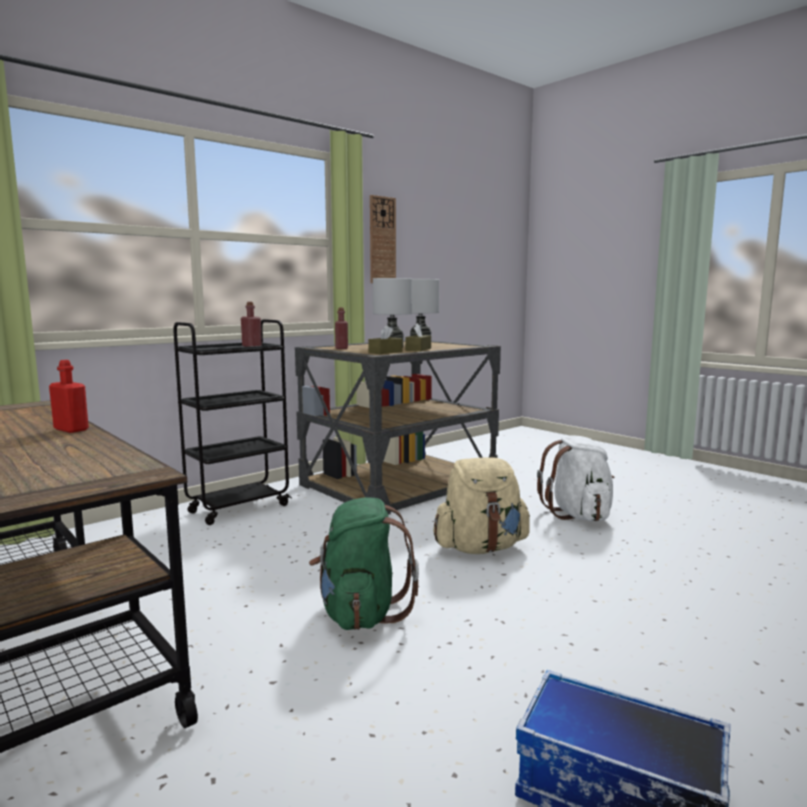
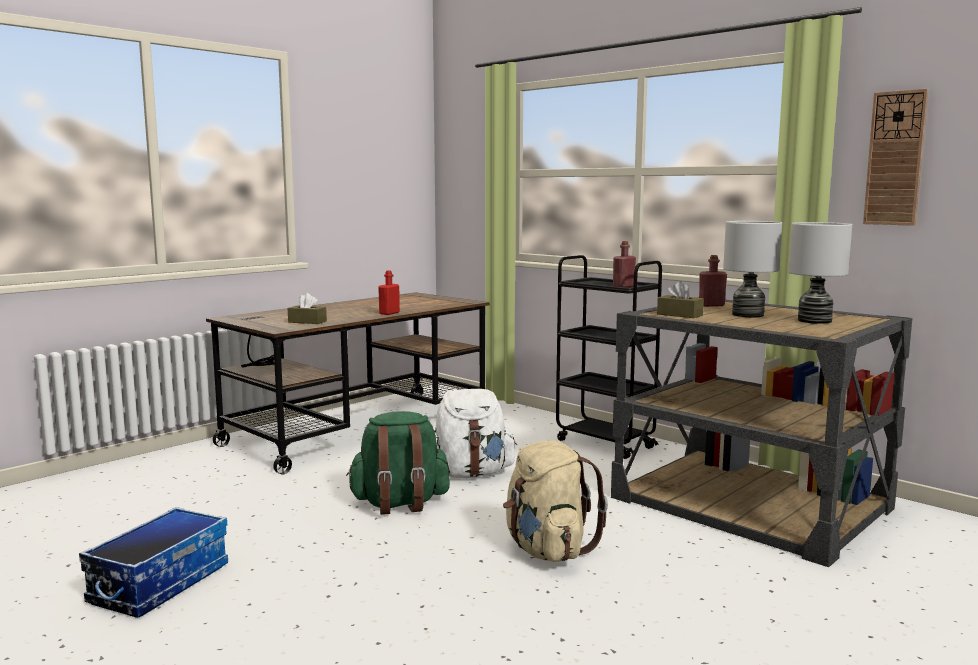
camera: 85 degrees right, 0 degrees up
brown tissue box [405,323,431,351] -> brown tissue box moved to [288,293,327,324]
white backpack [537,435,614,521] -> white backpack moved to [434,389,517,479]

